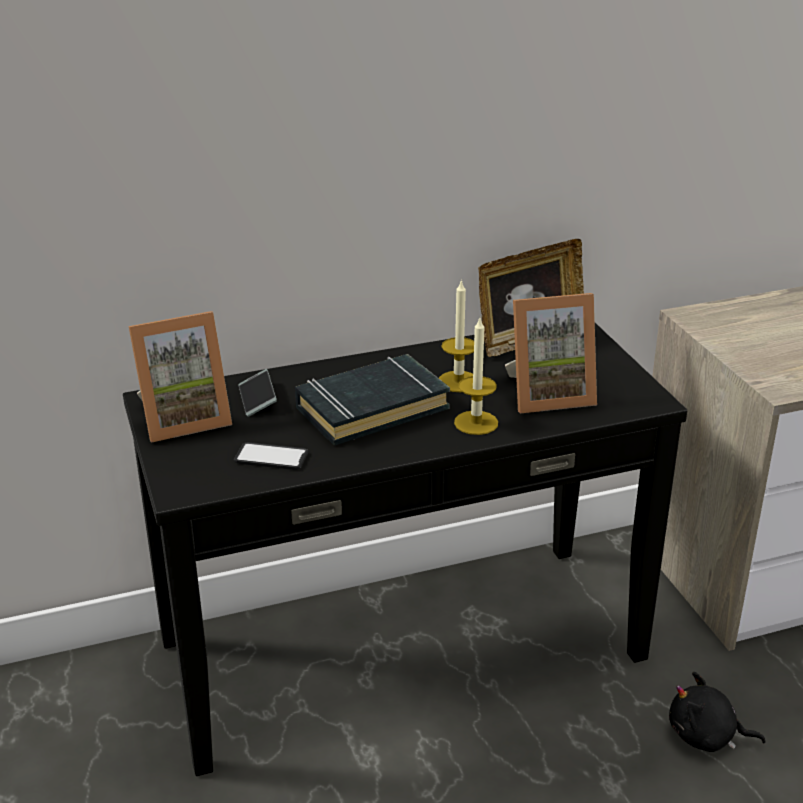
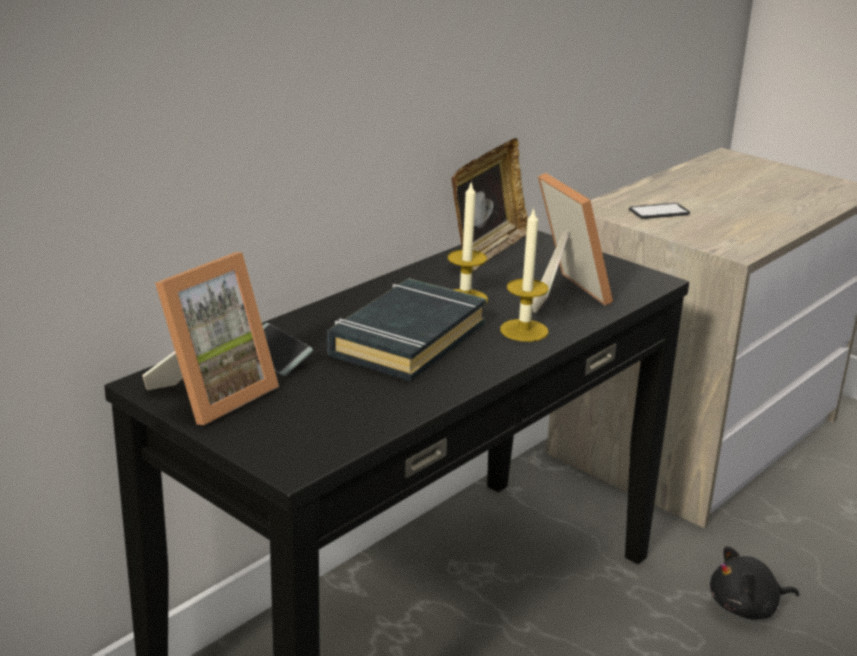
camera: 30 degrees left, 5 degrees down
phone [234,442,308,470] -> phone moved to [629,203,690,219]
picture frame [505,293,597,414] -> picture frame turned 75 degrees counterclockwise [532,173,613,313]

